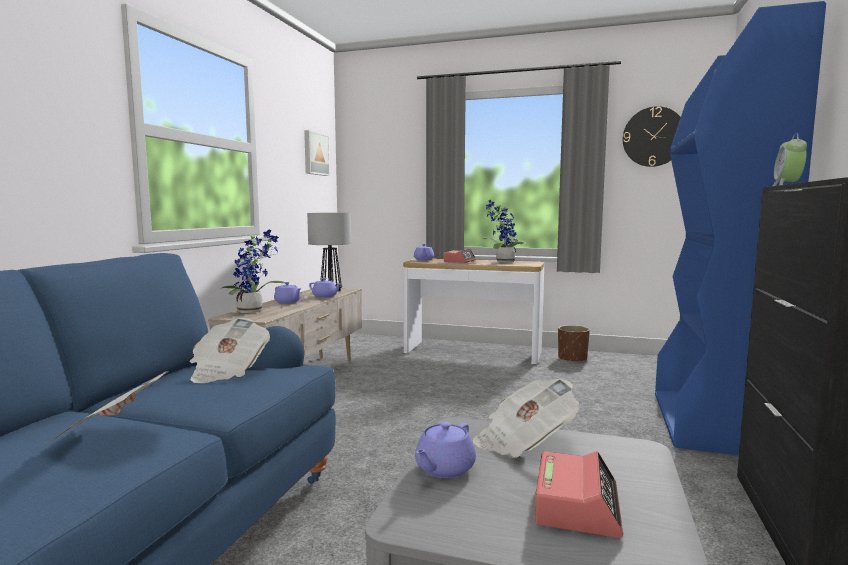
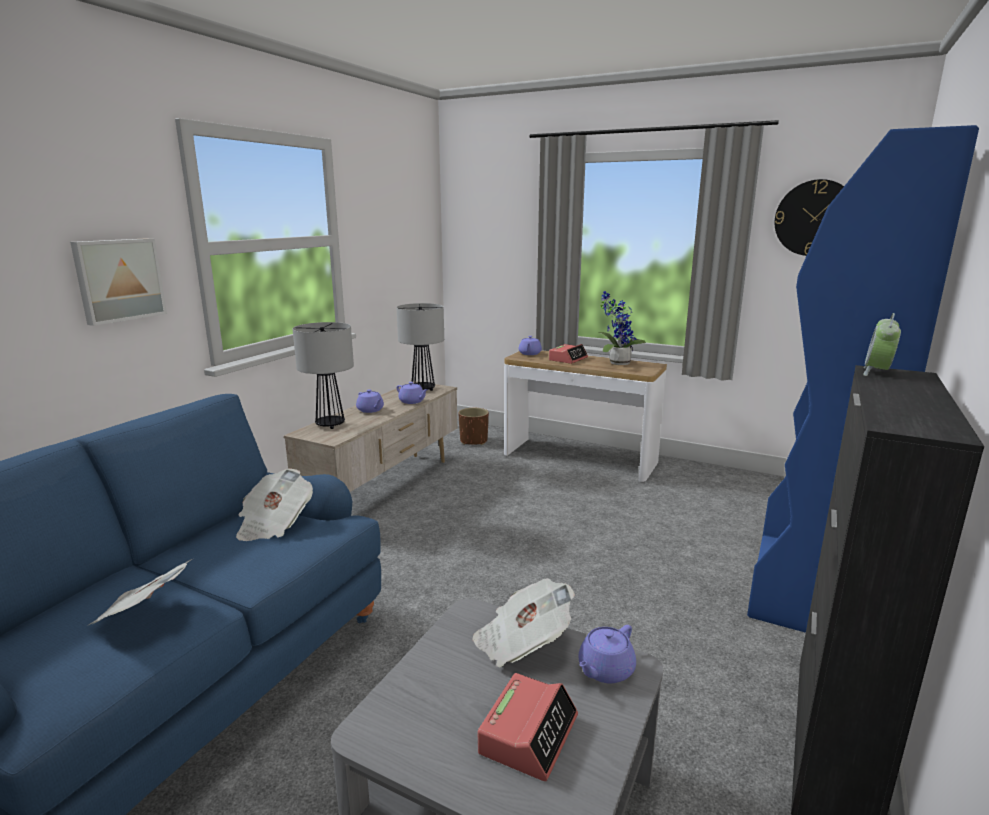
camera: 10 degrees right, 10 degrees up
potted plant [222,229,285,313] -> table lamp [293,322,354,429]
picture [304,130,330,176] -> picture moved to [70,238,167,326]
purple teapot [415,422,476,478] -> purple teapot moved to [578,625,636,683]
brown planter [558,325,590,362] -> brown planter moved to [458,408,489,445]

